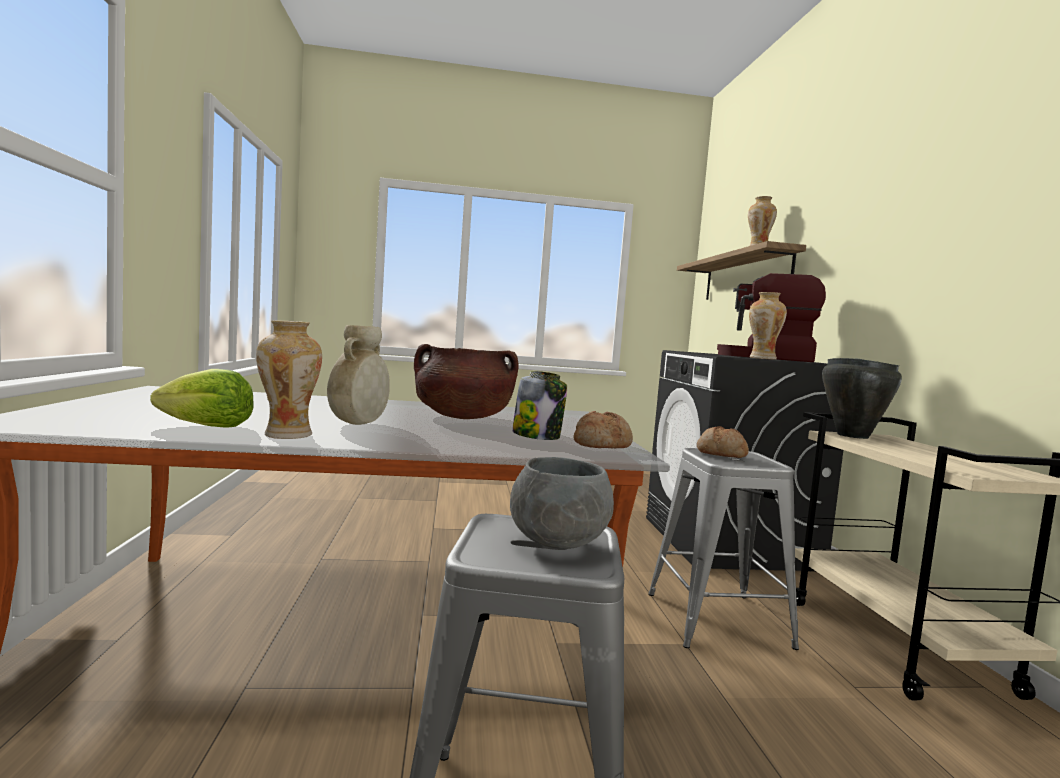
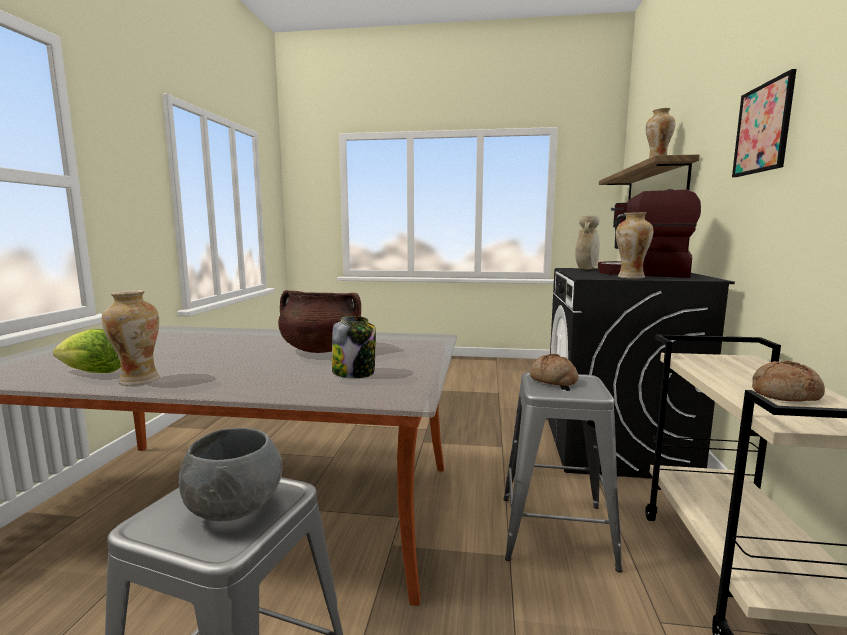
camera: 15 degrees right, 5 degrees up
beige vase [327,325,390,425] -> beige vase moved to [575,216,600,270]
bread [573,411,633,448] -> bread moved to [752,361,825,402]
black cooking pot [822,358,902,439] -> none
none -> picture [732,69,796,177]

